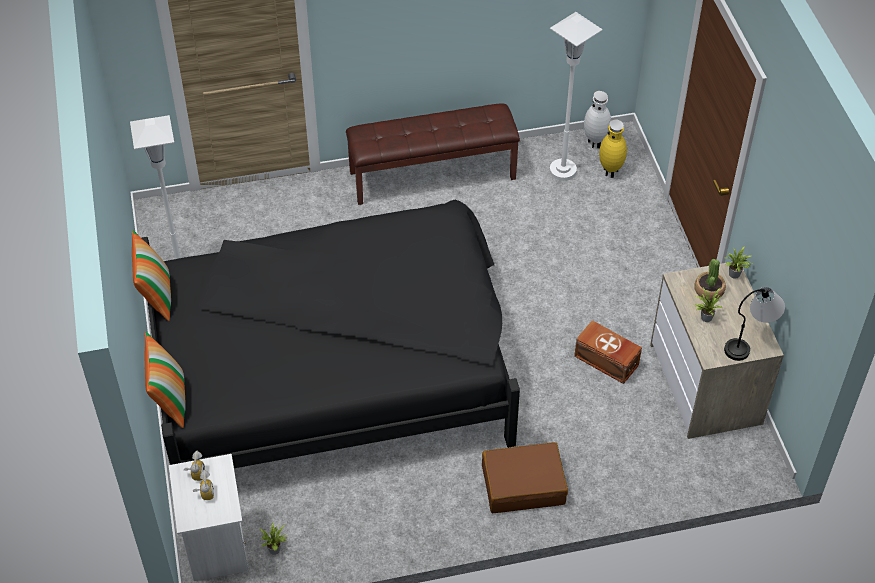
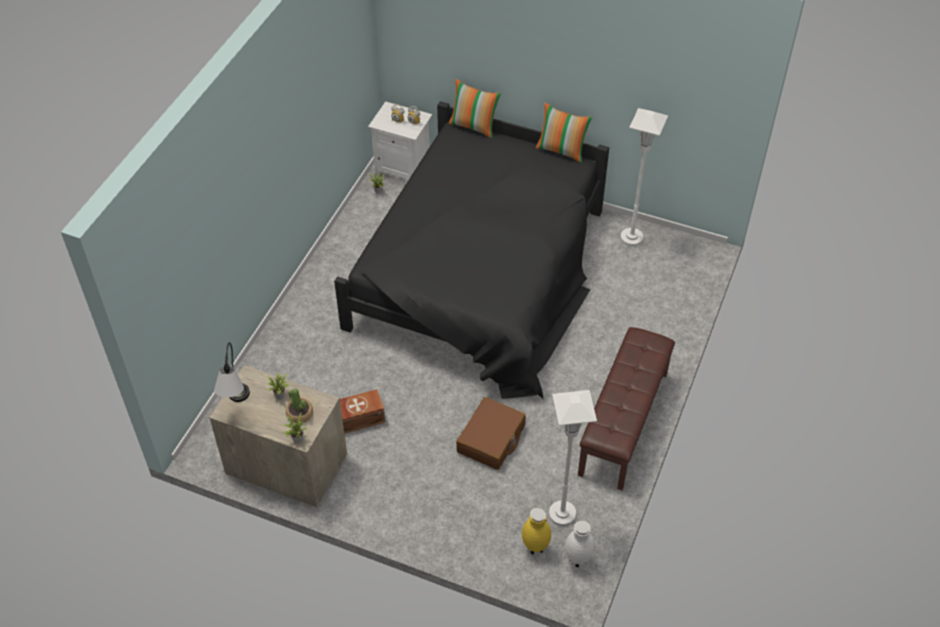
camera: 125 degrees right, 0 degrees up
brown suitcase [482,442,568,513] -> brown suitcase moved to [456,397,526,470]

